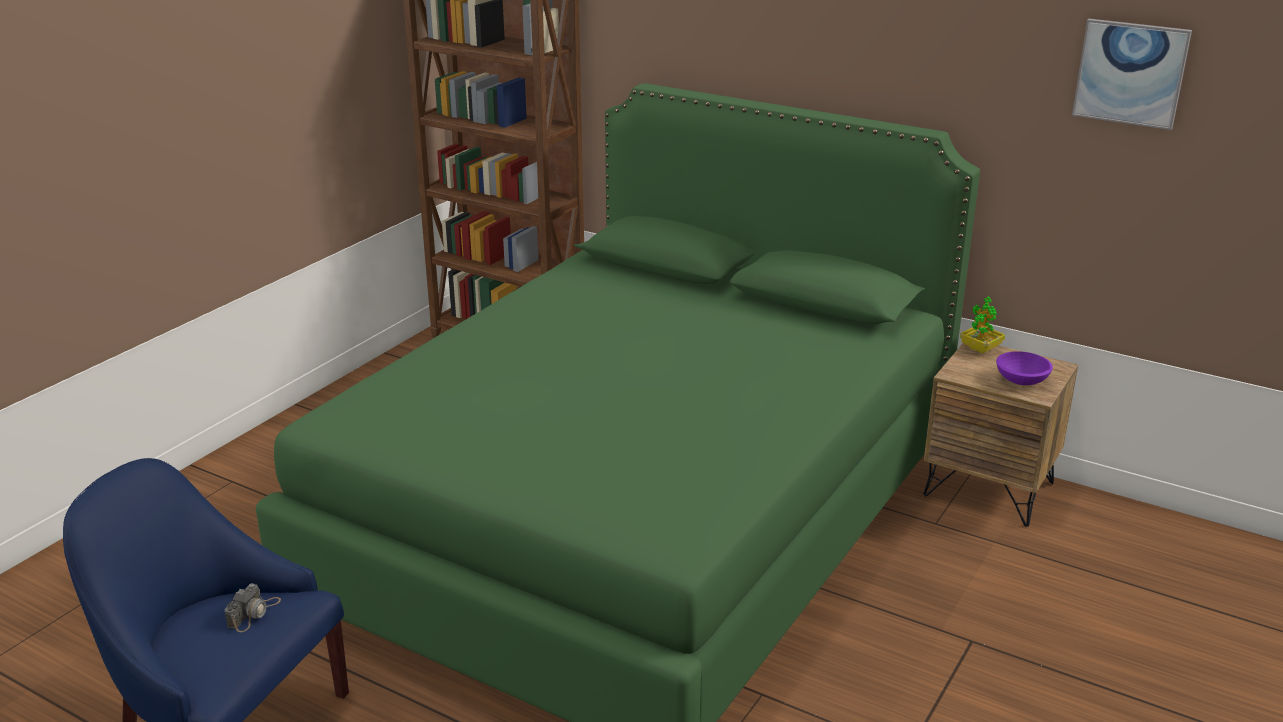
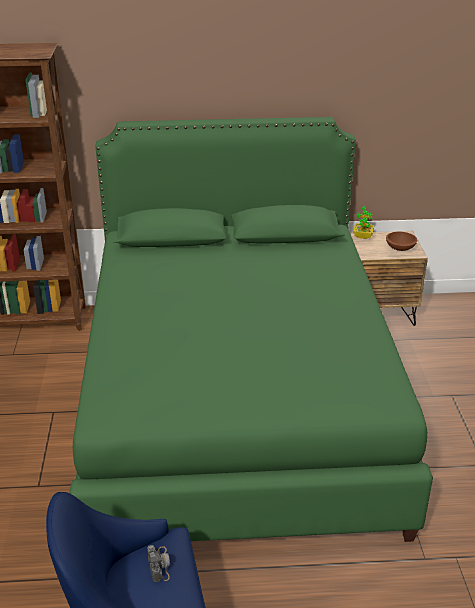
camera: 35 degrees left, 5 degrees up
purple bowl [996,351,1053,385] -> brown bowl [386,232,417,251]
picture [1072,19,1192,130] -> none

